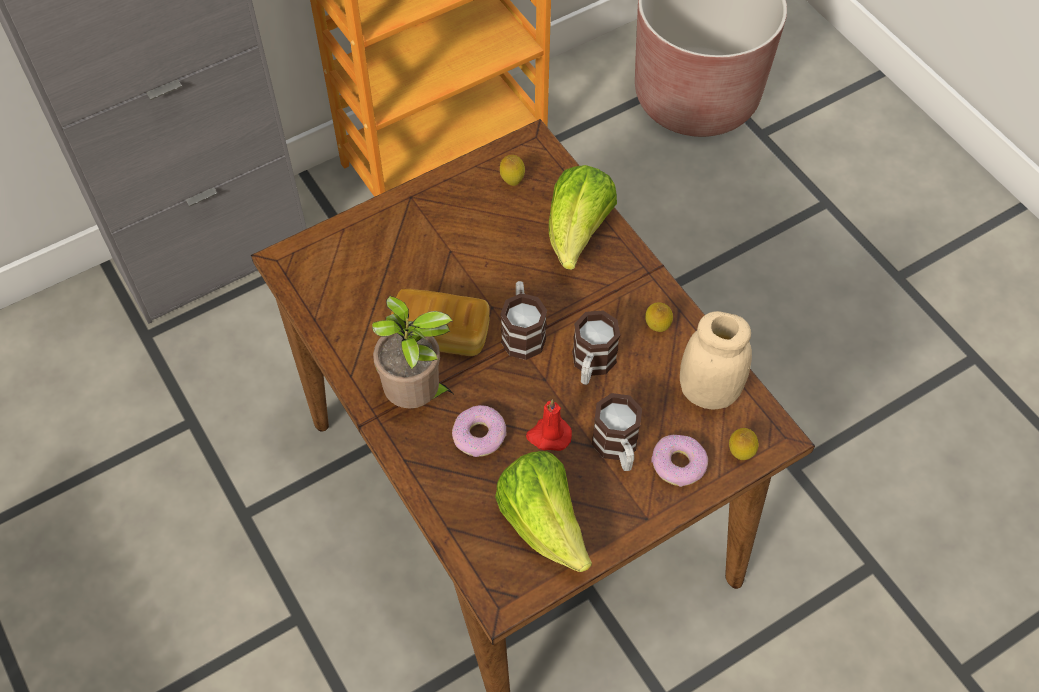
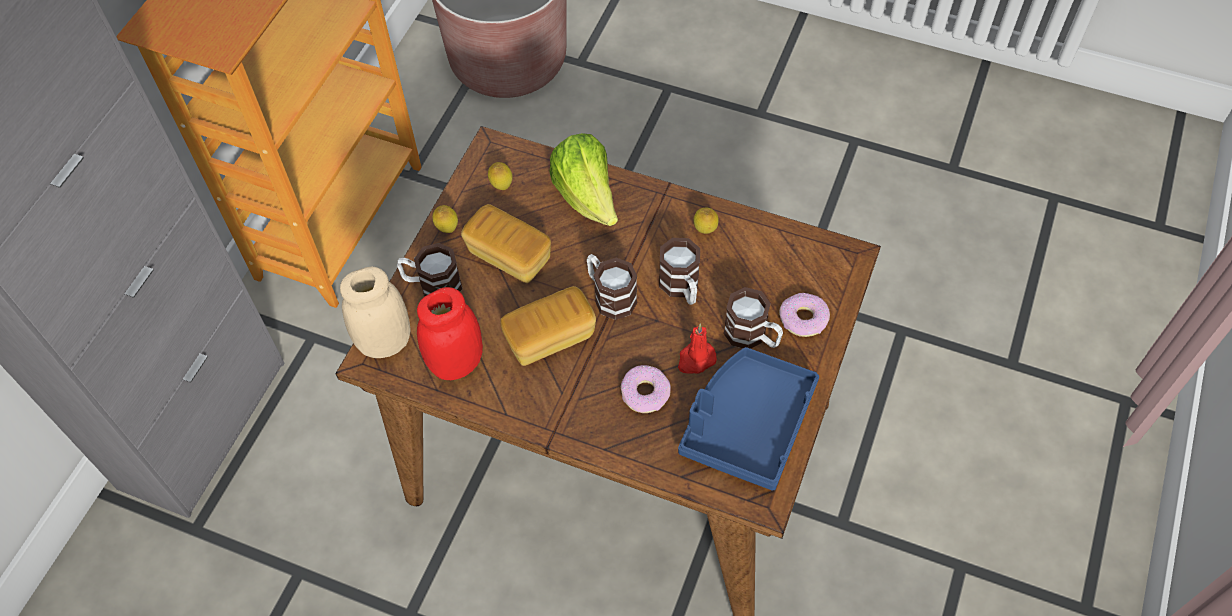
camera: 35 degrees left, 0 degrees up
potted plant [372,295,453,409] -> none
lettuce [495,451,592,572] -> blue tray [678,347,819,491]
beige jar [680,311,752,410] -> beige jar moved to [340,267,411,358]
lemon [729,428,759,460] -> lemon moved to [432,205,458,233]
none -> mug [397,243,463,297]
none -> red jar [417,287,483,380]
none -> bread [461,204,551,283]

